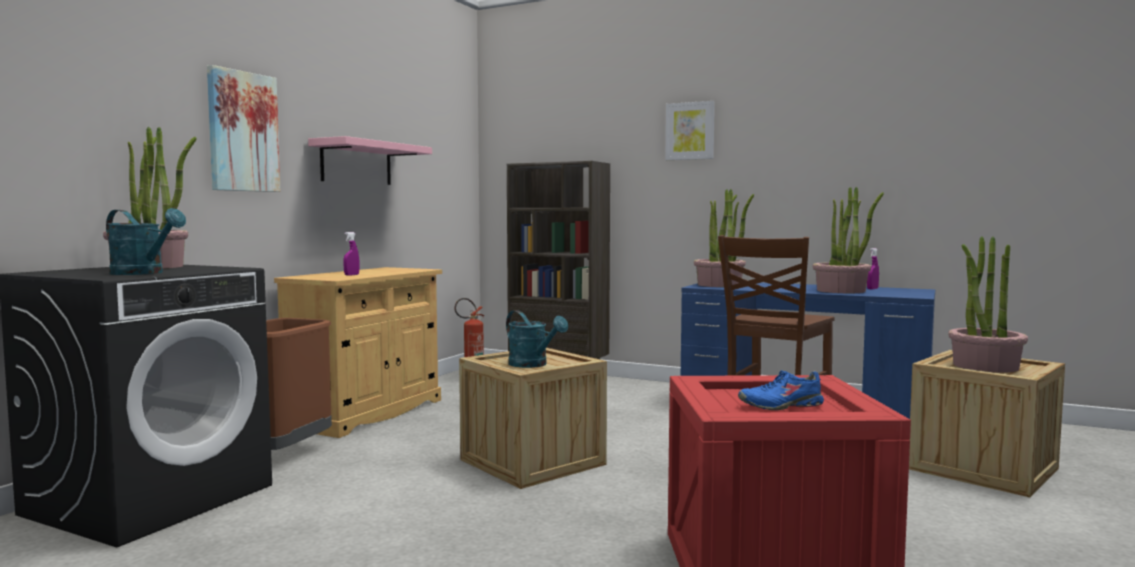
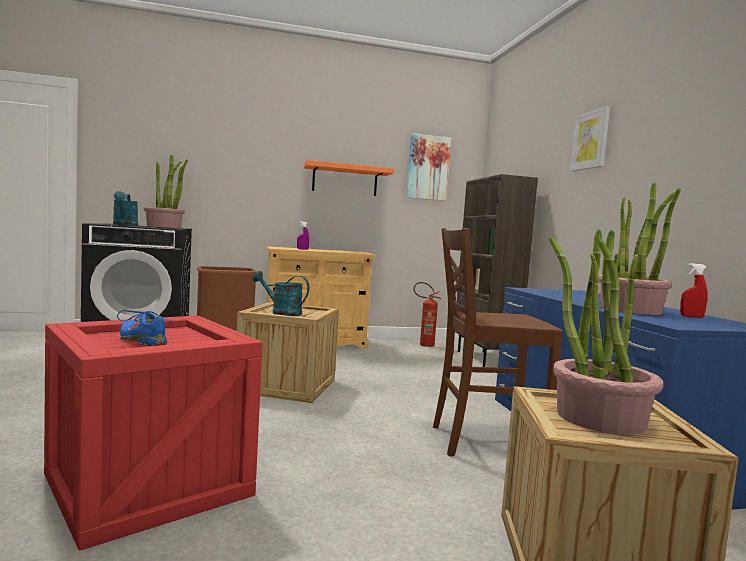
camera: 50 degrees right, 0 degrees up
picture [207,65,280,192] -> picture moved to [406,133,451,201]
pink shelf [308,136,432,185] -> orange shelf [303,160,394,196]
turquoise watering can [506,310,568,368] -> turquoise watering can turned 105 degrees clockwise [253,271,309,316]
potted plant [694,189,754,287] -> none
purple spray bottle [867,248,879,289] -> red spray bottle [680,263,708,318]

